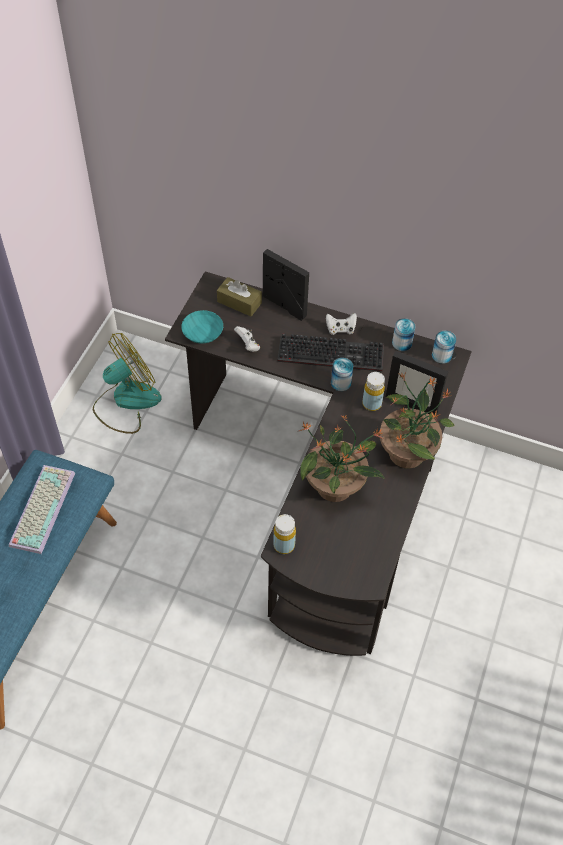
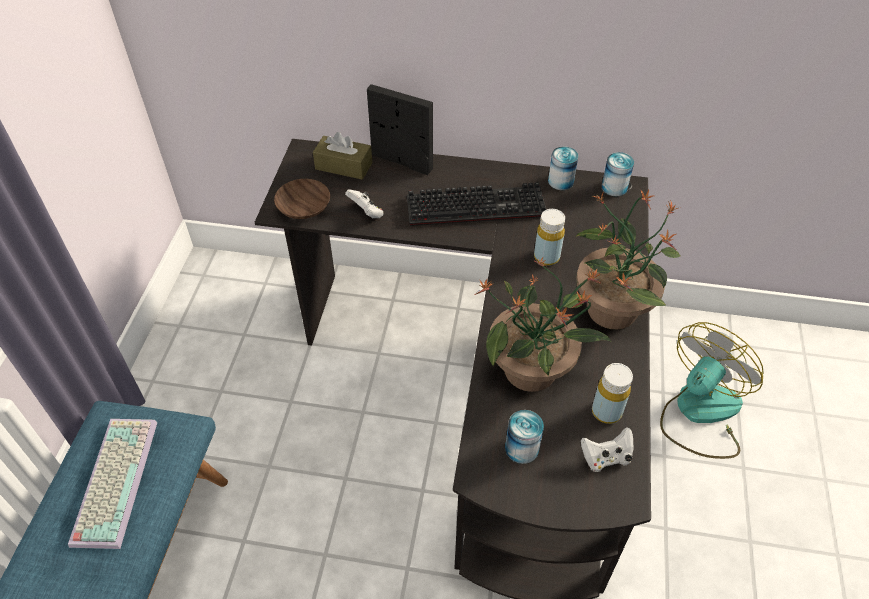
camera: 10 degrees left, 5 degrees down
fan [93,333,162,434] -> fan moved to [660,322,764,459]
turquoise bowl [181,310,223,343] -> brown bowl [274,179,330,219]
yellow bottle [273,514,296,554] -> yellow bottle moved to [592,363,633,424]
white game controller [326,313,357,335] -> white game controller moved to [581,427,634,472]
can [331,358,353,391] -> can moved to [505,410,544,464]
picture frame [386,351,448,416] -> none

